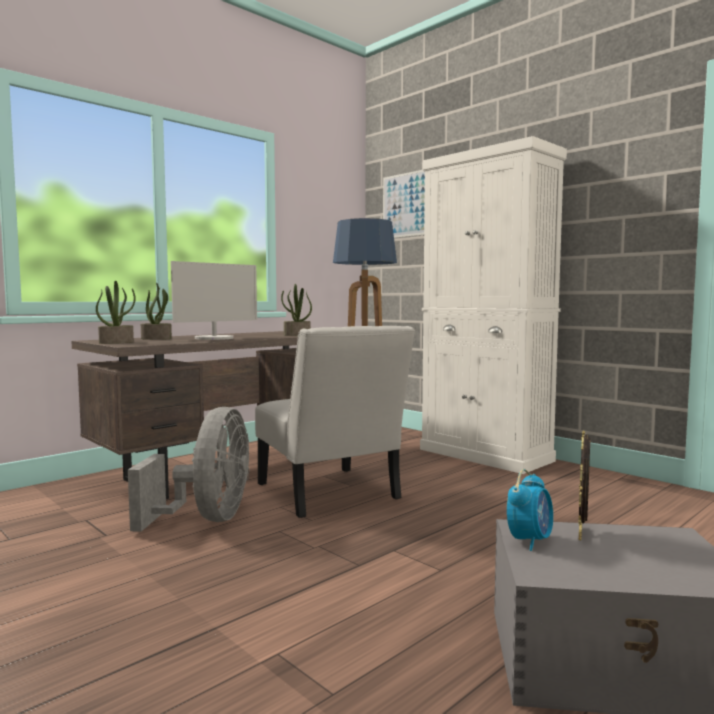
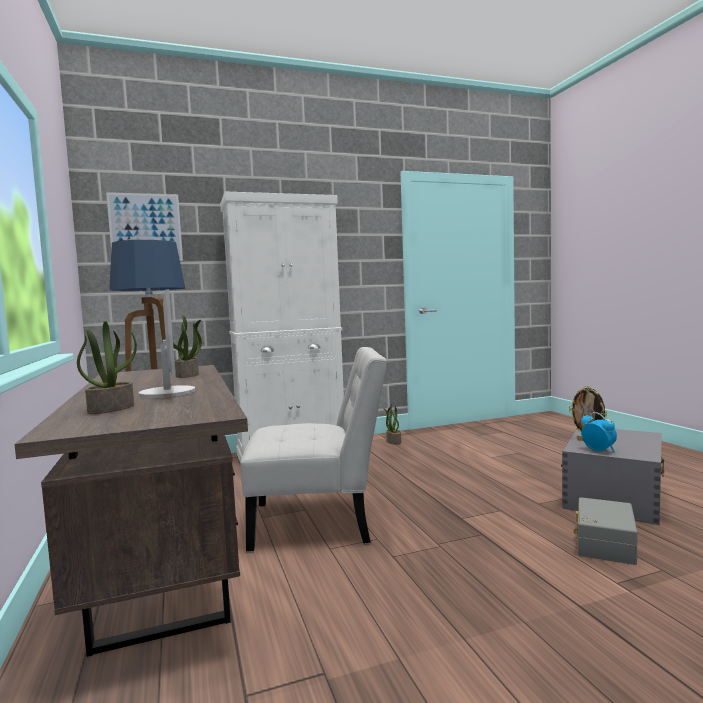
camera: 65 degrees left, 0 degrees up
potted plant [96,281,136,344] -> potted plant moved to [383,404,401,444]
grey fan [128,407,249,532] -> none
none -> grey storage box [573,497,638,565]

